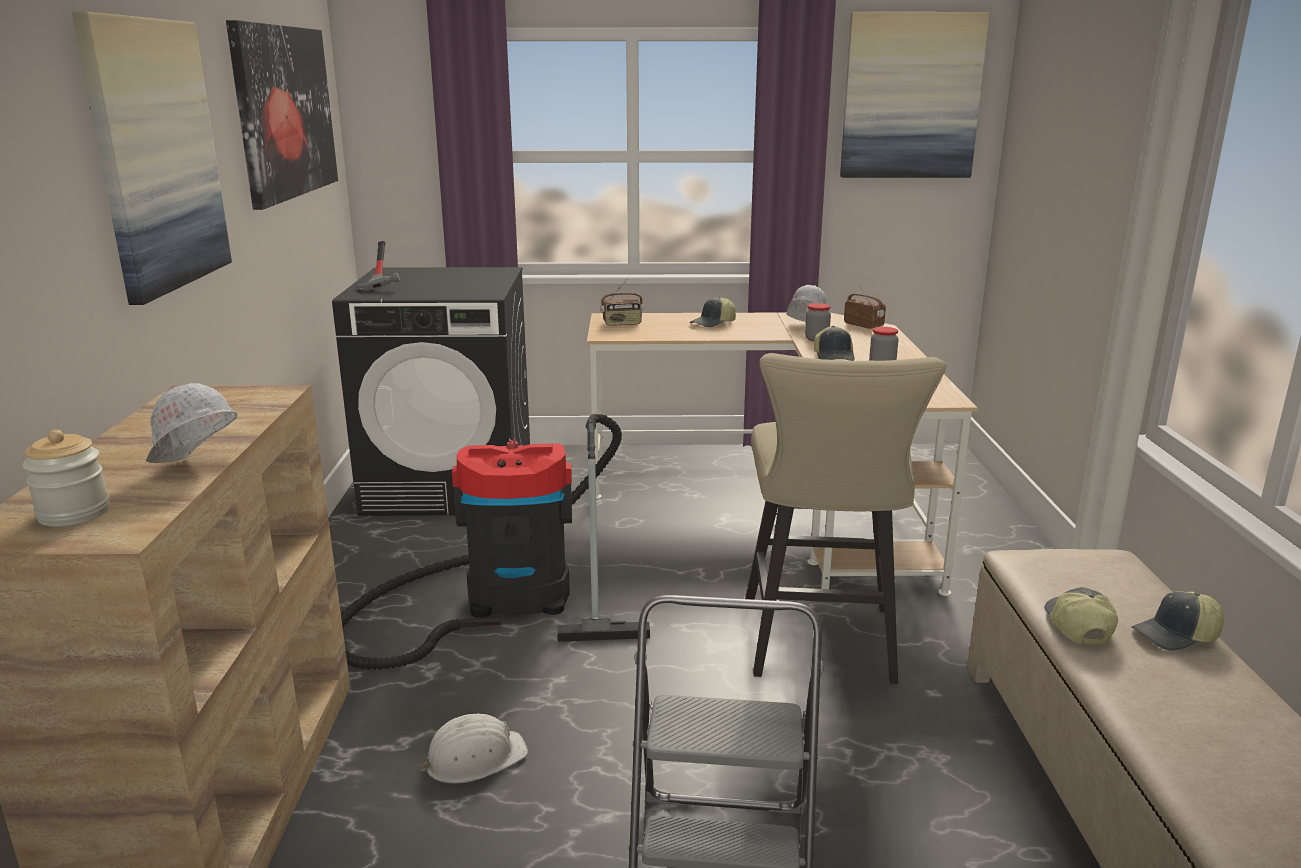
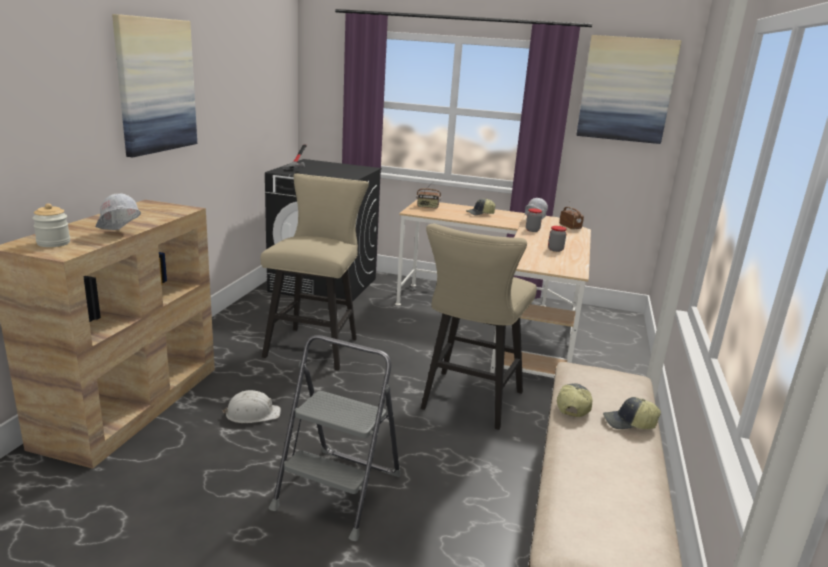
camera: 15 degrees right, 0 degrees up
picture [226,20,338,210] -> none
vacuum cleaner [341,414,650,670] -> beige stool [261,174,369,370]
cap [814,326,855,361] -> none

